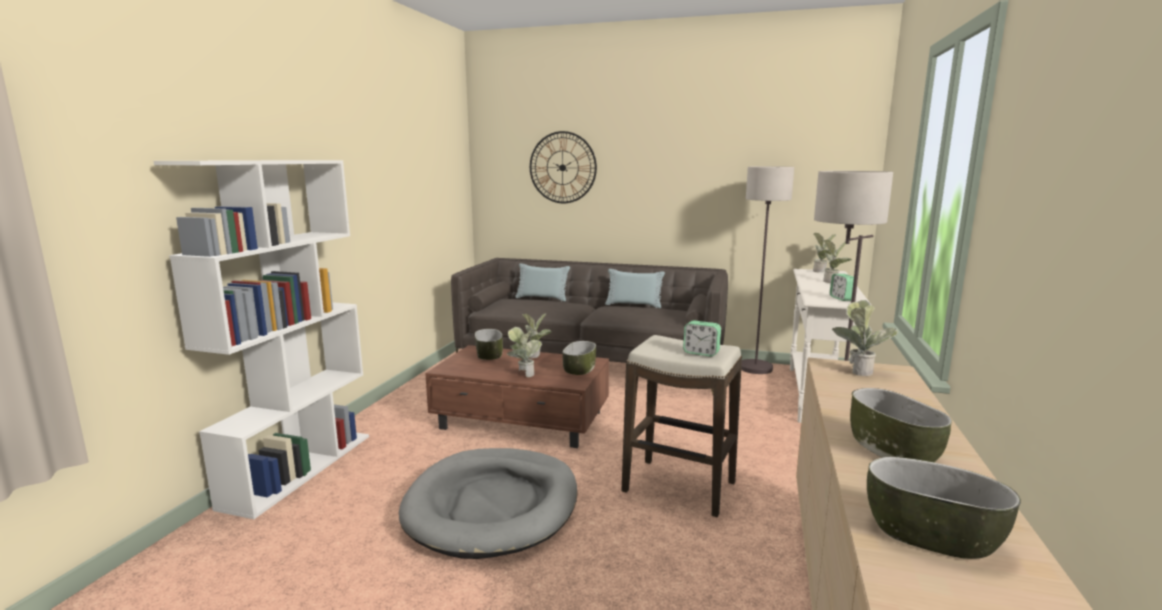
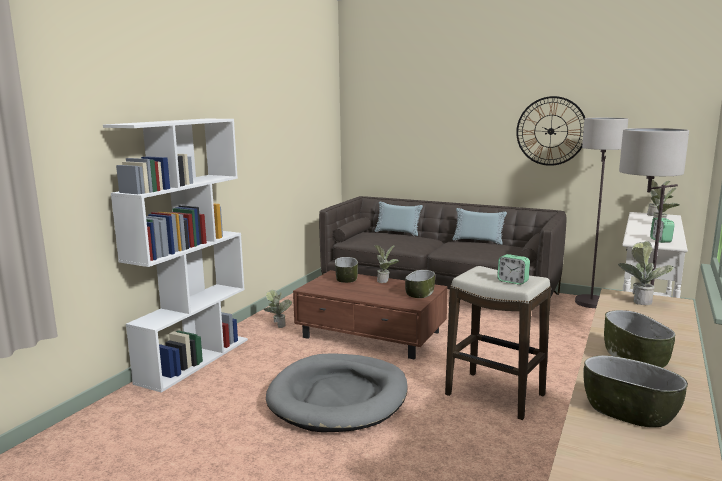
camera: 10 degrees right, 0 degrees up
potted plant [507,327,542,377] -> potted plant moved to [263,290,292,328]
wall clock [530,131,597,203] -> wall clock moved to [516,96,585,166]

